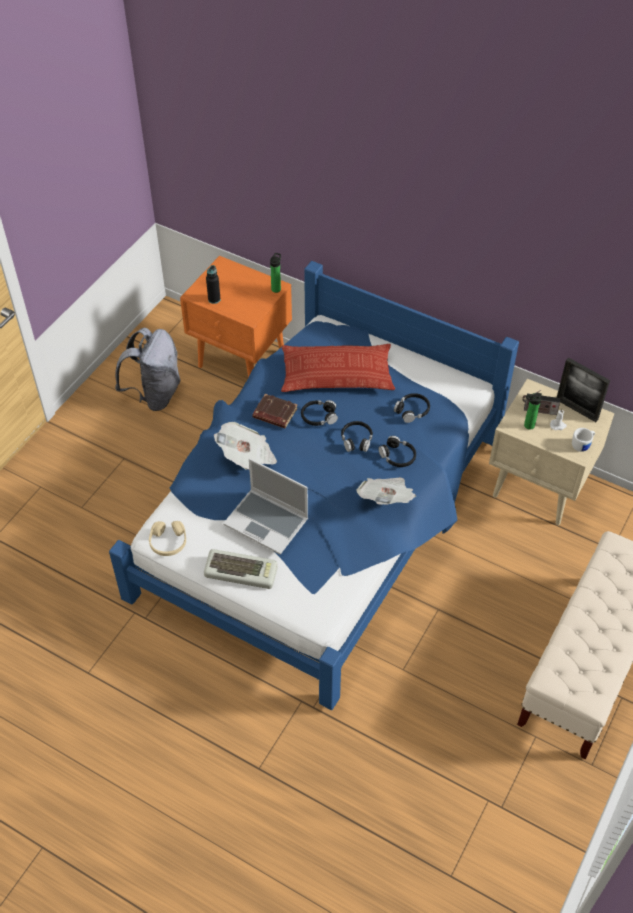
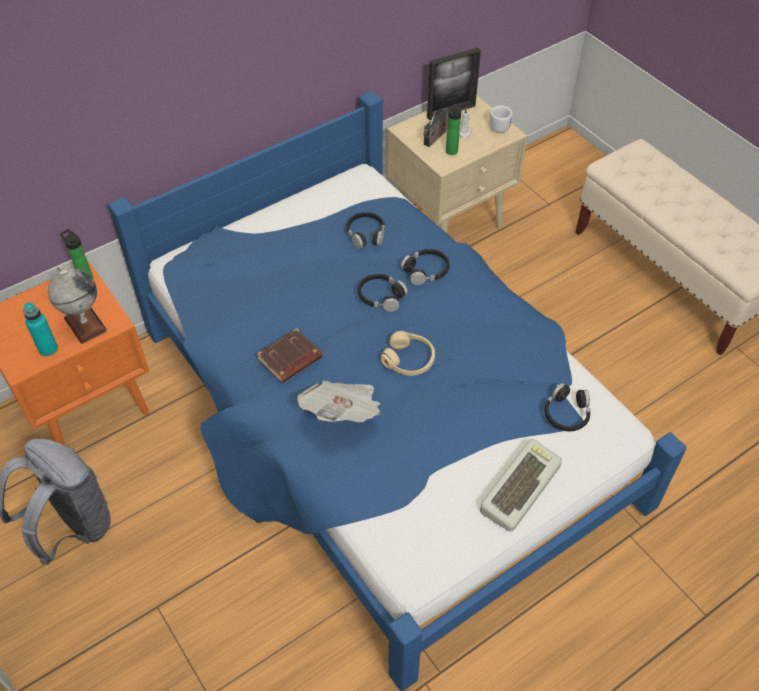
camera: 65 degrees left, 0 degrees up
beige headphones [149,521,186,556] -> beige headphones moved to [381,331,435,376]
black bottle [206,265,221,304] -> turquoise bottle [24,302,58,356]
laptop [223,458,308,555] -> none
pillow [281,344,395,392] -> none
black headphones [301,400,338,426] -> black headphones moved to [544,383,590,431]
newspaper [357,477,416,505] -> none
none -> globe [48,266,107,344]

